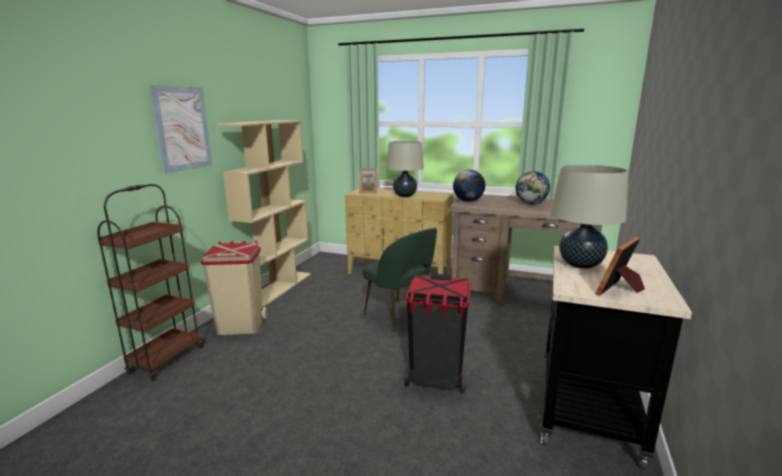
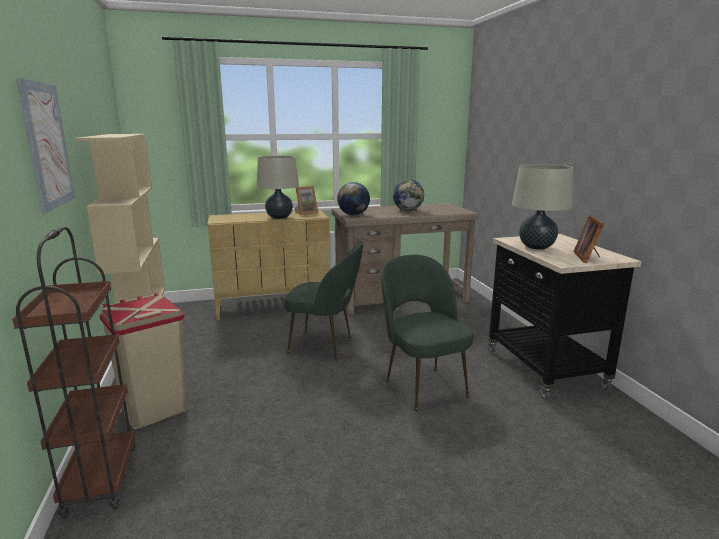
camera: 35 degrees left, 0 degrees up
picture frame [360,169,377,193] -> picture frame moved to [294,186,319,215]
black trash can [404,274,471,393] -> green chair [381,255,474,411]

